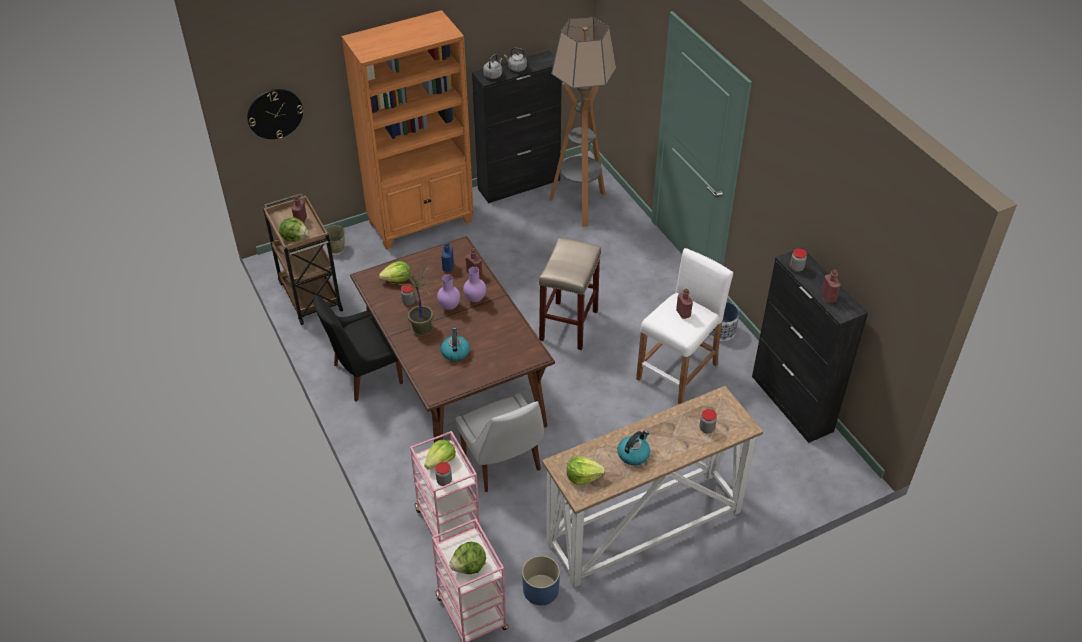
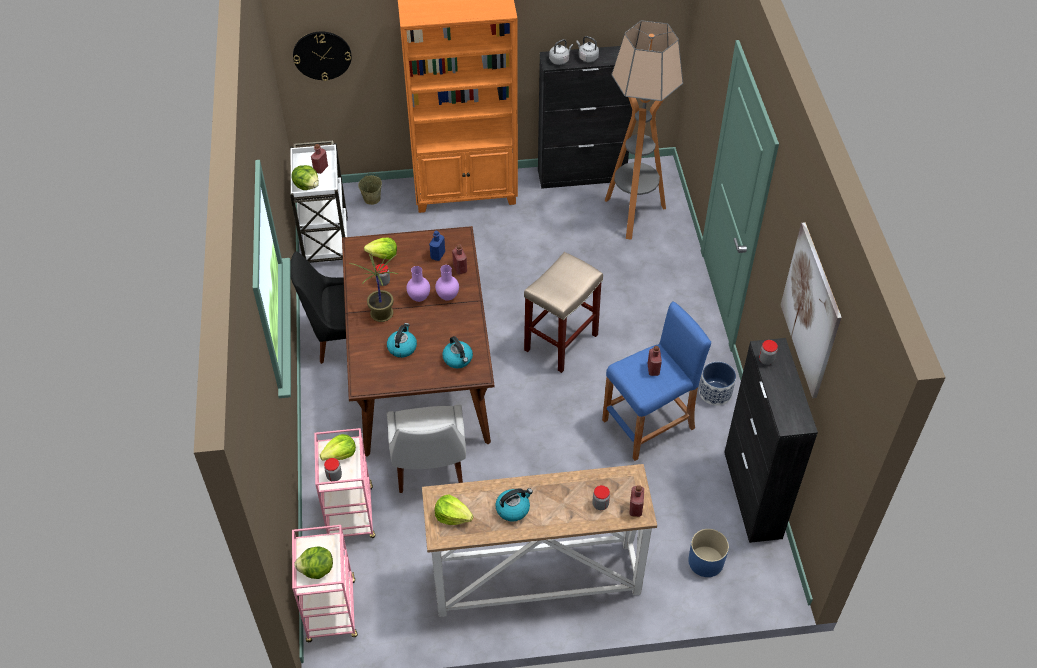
camera: 20 degrees right, 5 degrees up
brown cart [263,194,343,325] -> white cart [290,140,348,263]
blue planter [522,556,560,605] -> blue planter moved to [688,529,729,577]
white stool [636,248,733,404] -> blue stool [602,302,711,461]
red bottle [821,269,841,303] -> red bottle moved to [629,485,644,517]
none -> kettle [442,336,473,368]
none -> picture [781,222,842,398]

